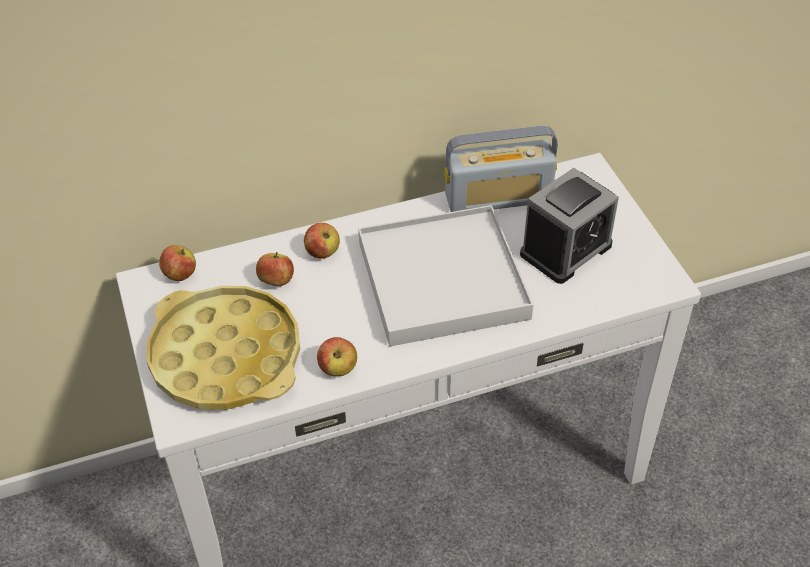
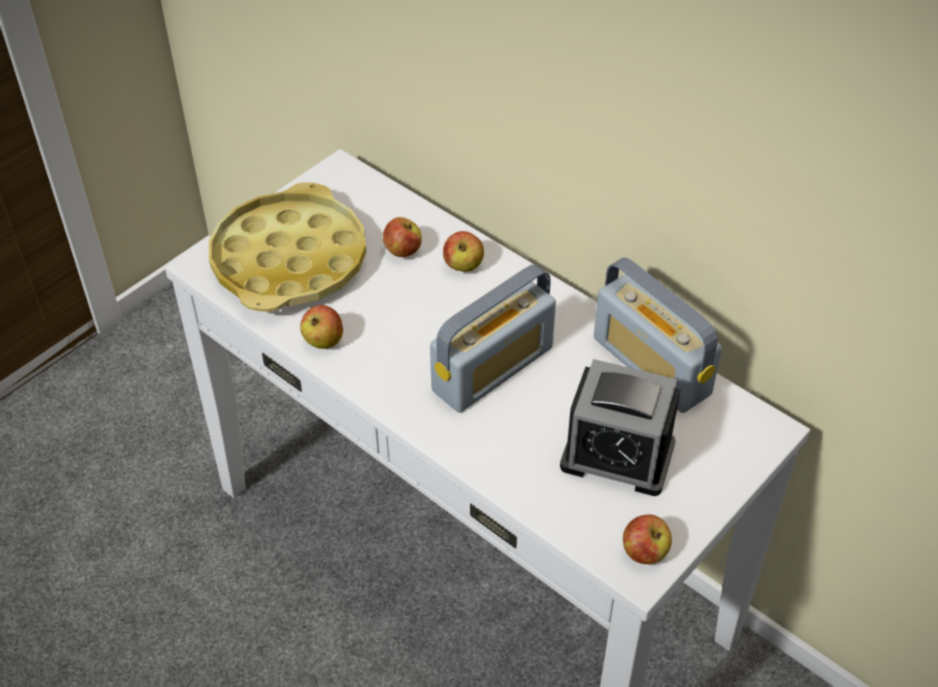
camera: 60 degrees right, 0 degrees up
apple [159,245,196,281] -> apple moved to [623,514,672,564]
white tray [358,205,533,346] -> radio [430,264,556,413]

